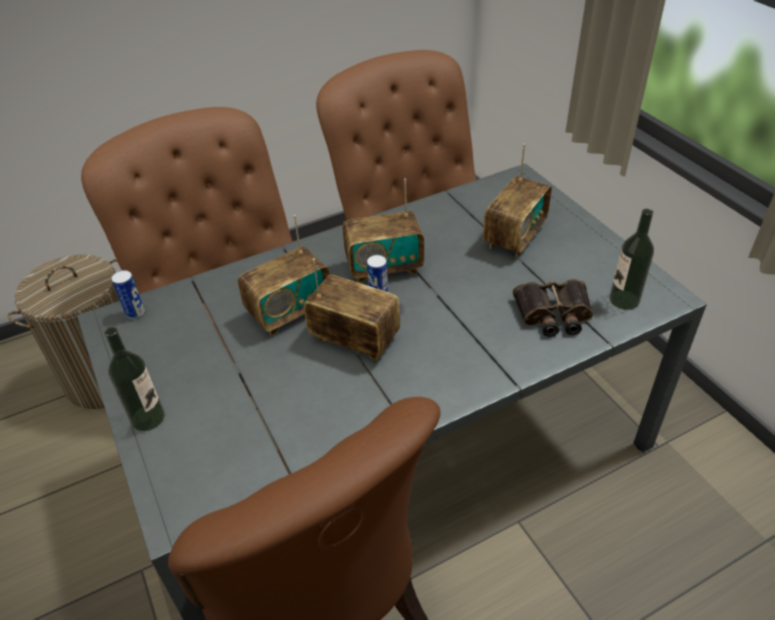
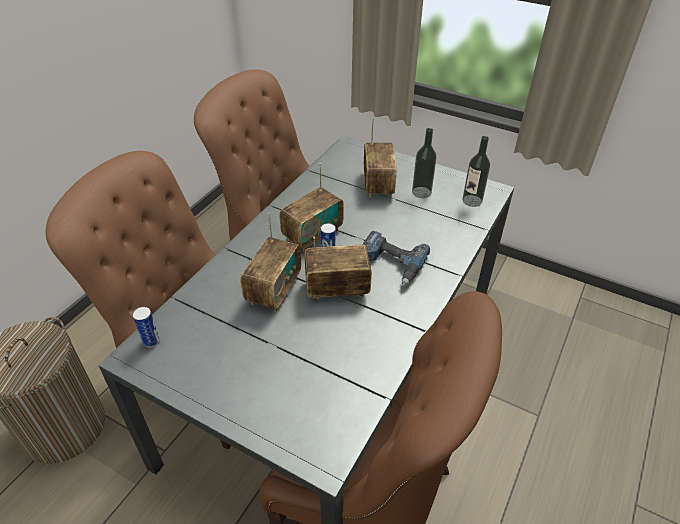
camera: 35 degrees left, 0 degrees up
bottle [104,327,165,431] -> bottle moved to [412,128,437,198]
binoculars [513,279,593,337] -> none
none -> power drill [362,231,430,286]

